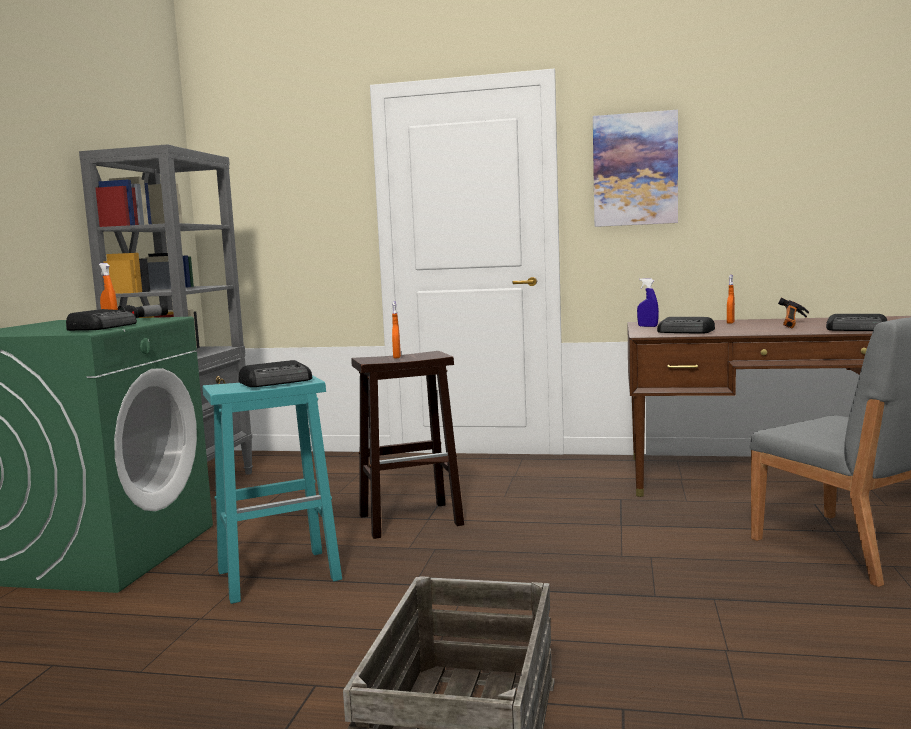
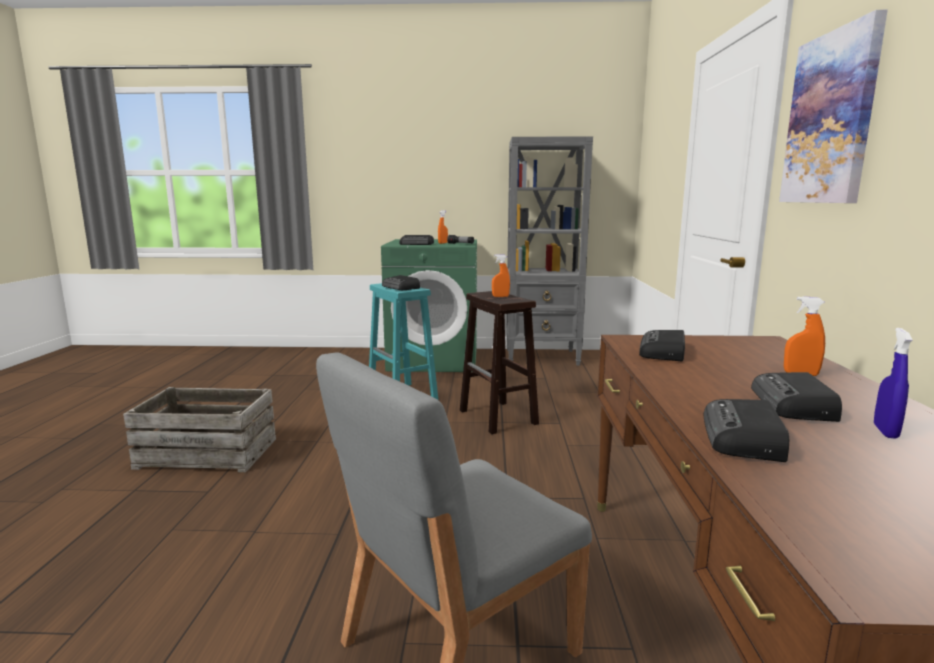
camera: 80 degrees right, 5 degrees up
blue spray bottle [637,278,659,327] -> blue spray bottle moved to [874,328,913,439]
hammer [778,298,809,329] -> radio [751,372,842,422]

